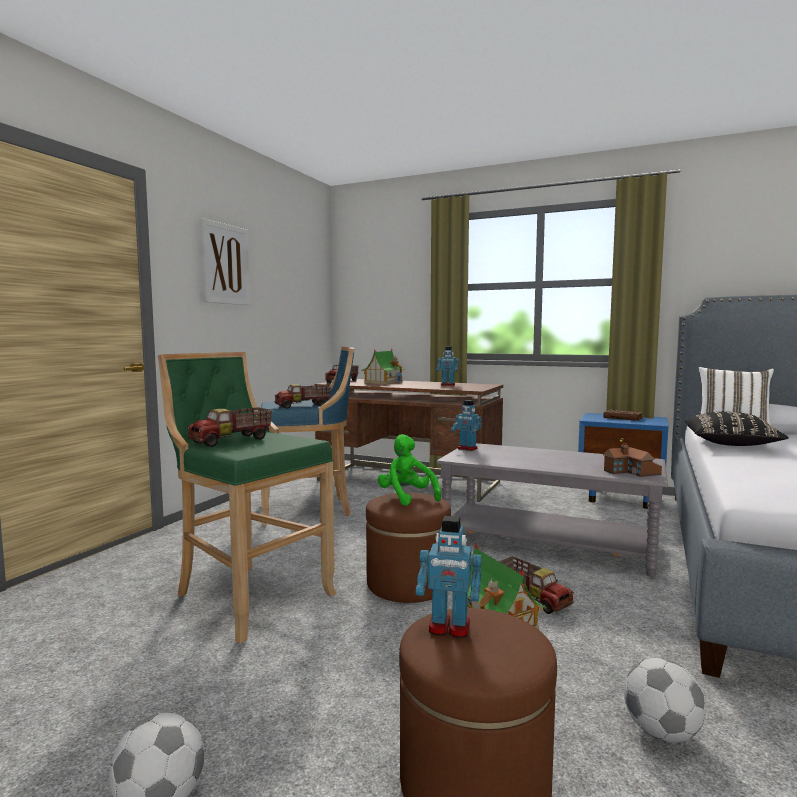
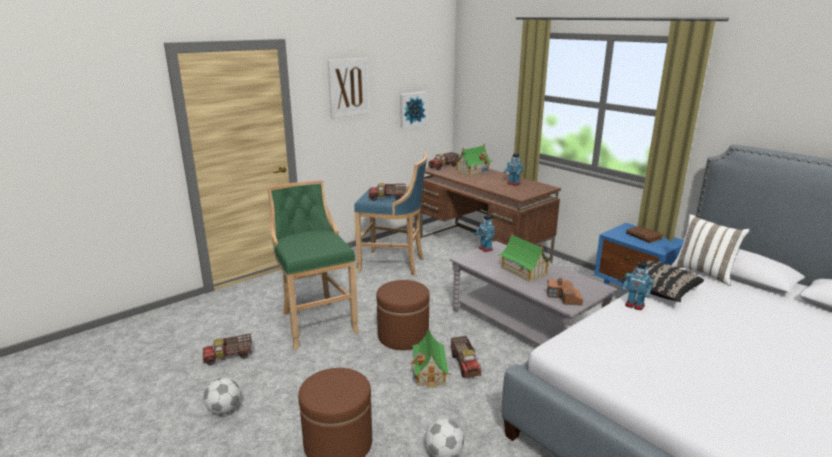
camera: 25 degrees right, 15 degrees up
toy truck [188,407,272,447] -> toy truck moved to [203,334,252,365]
green plush toy [378,434,441,506] -> none
toy robot [415,516,482,638] -> toy robot moved to [621,261,654,310]
none -> picture [400,91,428,128]
none -> toy house [499,232,553,282]

